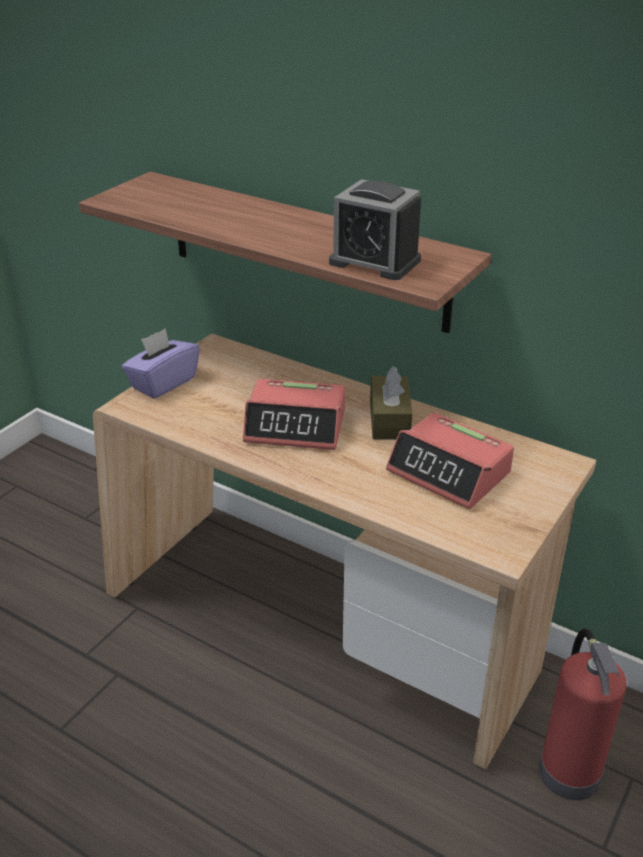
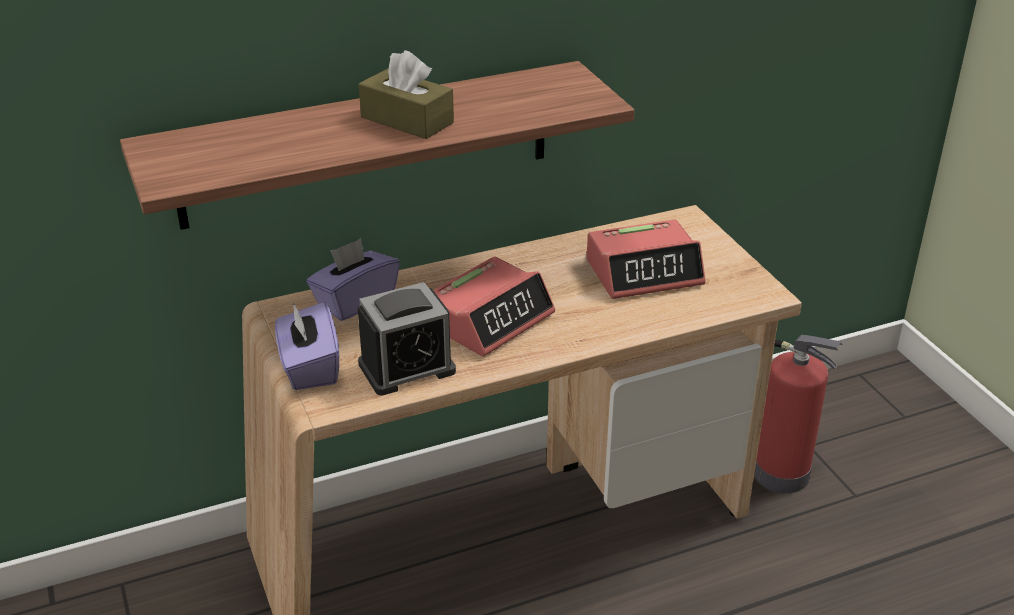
camera: 55 degrees left, 0 degrees up
alarm clock [329,179,421,280] -> alarm clock moved to [357,282,456,395]
brown tissue box [370,366,412,440] -> brown tissue box moved to [359,50,454,139]
none -> purple tissue box [307,238,400,321]

